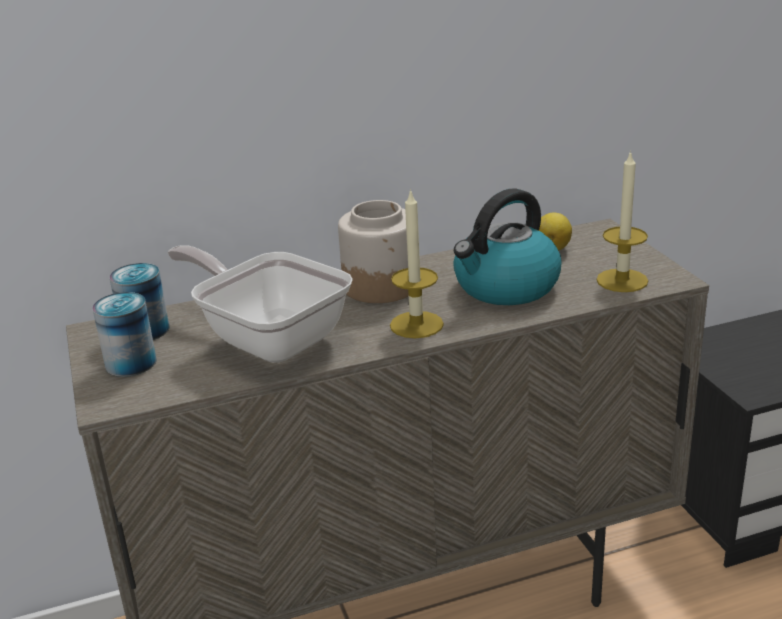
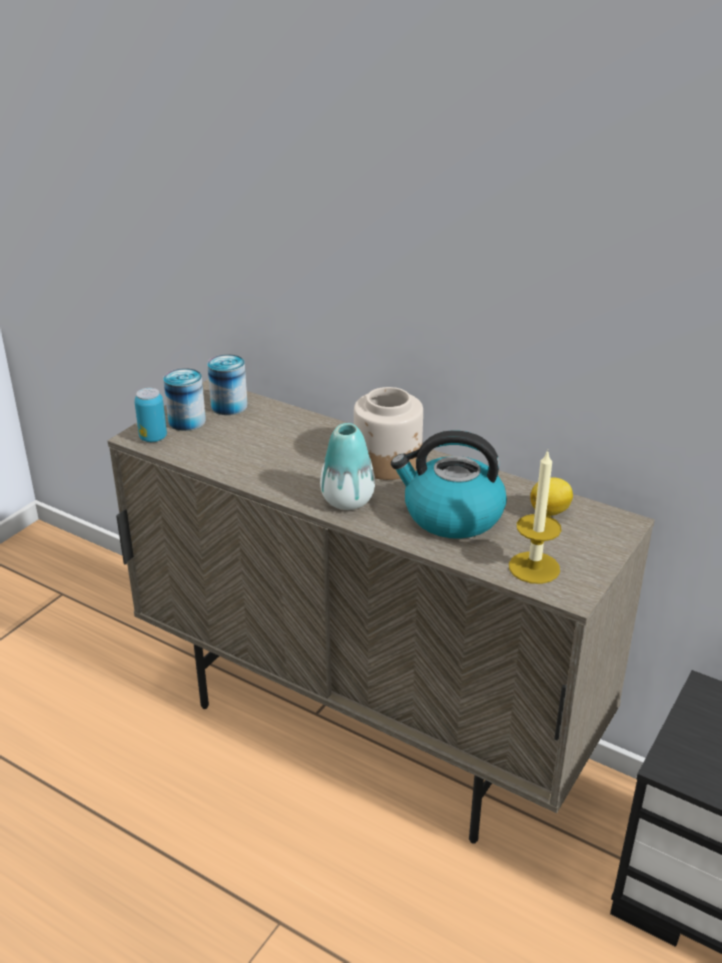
camera: 50 degrees right, 5 degrees up
frying pan [167,245,353,363] -> none
candle [390,189,444,338] -> vase [320,423,375,510]
none -> can [134,388,167,442]

